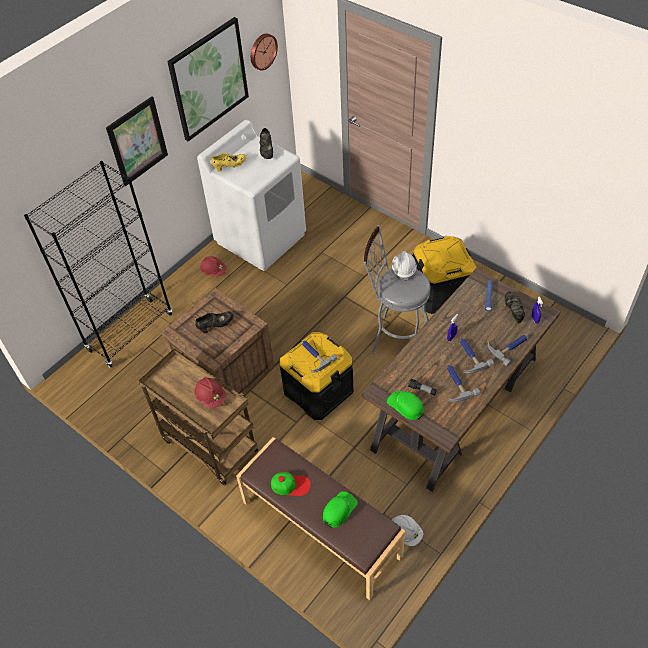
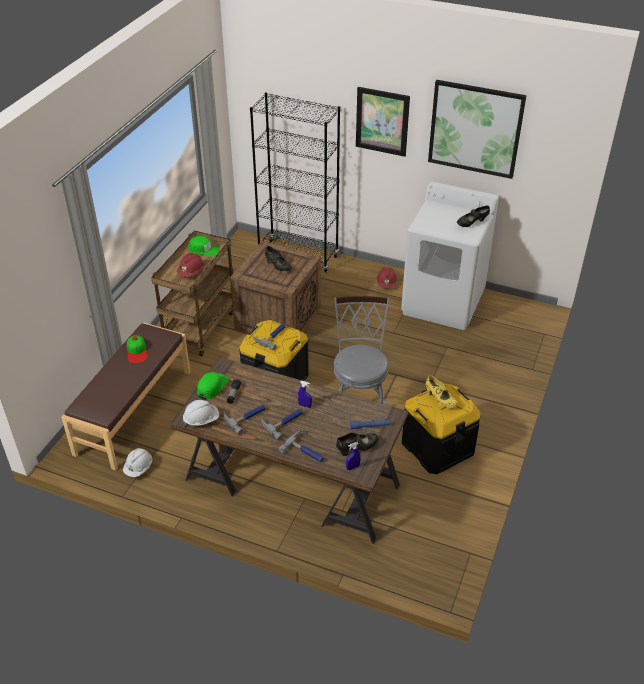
camera: 70 degrees right, 10 degrees down
yellow shoe [211,153,247,172] -> yellow shoe moved to [426,376,458,408]
wall clock [251,33,278,70] -> none
green cap [323,491,358,528] -> green cap moved to [188,236,220,257]
white hard hat [392,251,417,281] -> white hard hat moved to [183,400,219,426]

